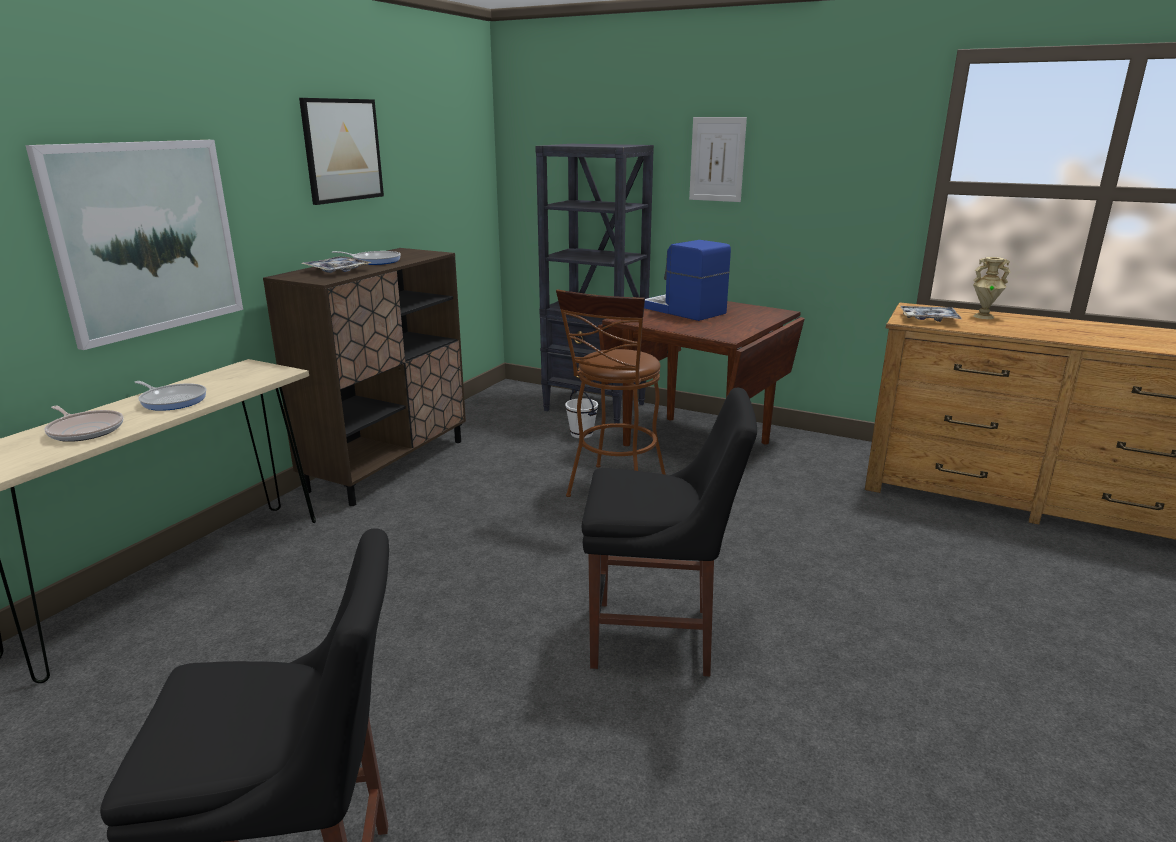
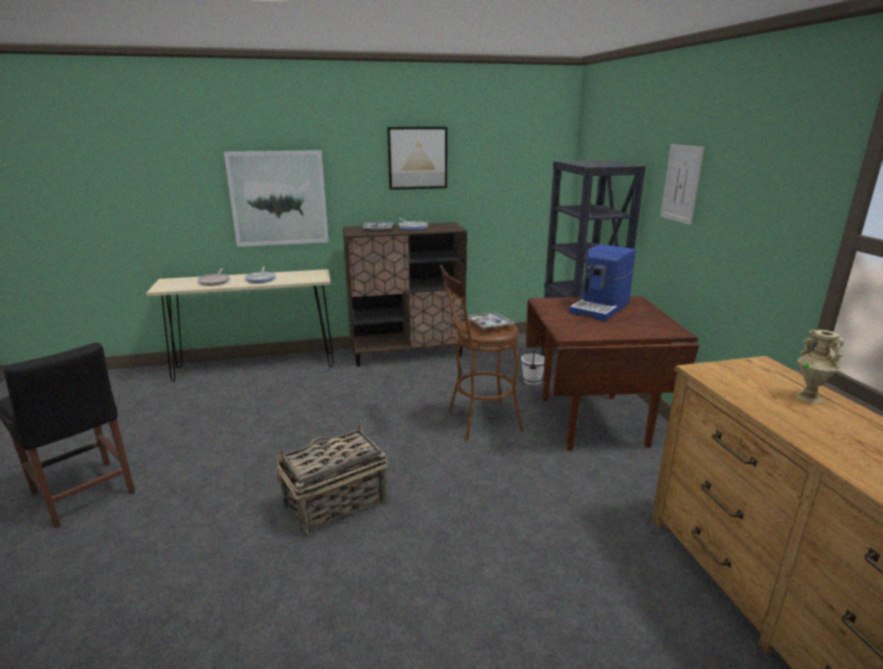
camera: 50 degrees right, 0 degrees up
black chair [582,388,757,677] -> basket [276,423,388,537]
coffee machine [644,240,731,321] -> coffee machine turned 150 degrees counterclockwise [569,244,636,321]
tray [900,306,961,322] -> tray moved to [468,312,515,329]

